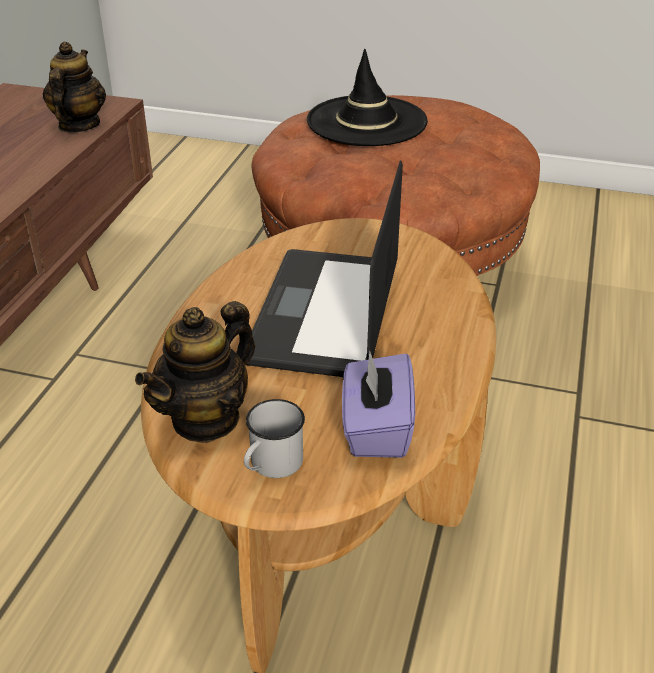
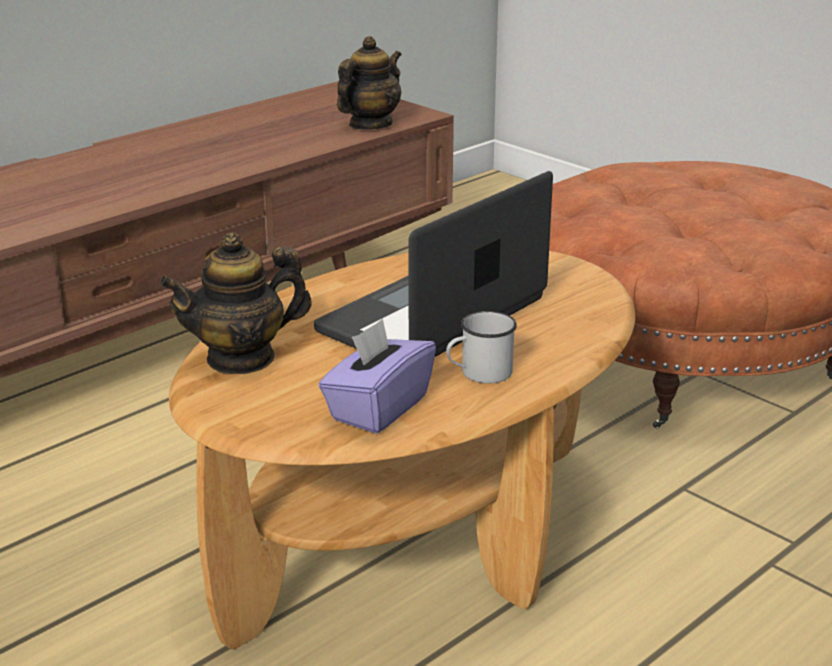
camera: 30 degrees right, 10 degrees down
white mug [244,399,305,478] -> white mug moved to [446,311,517,384]
black hat [307,49,428,146] -> none

